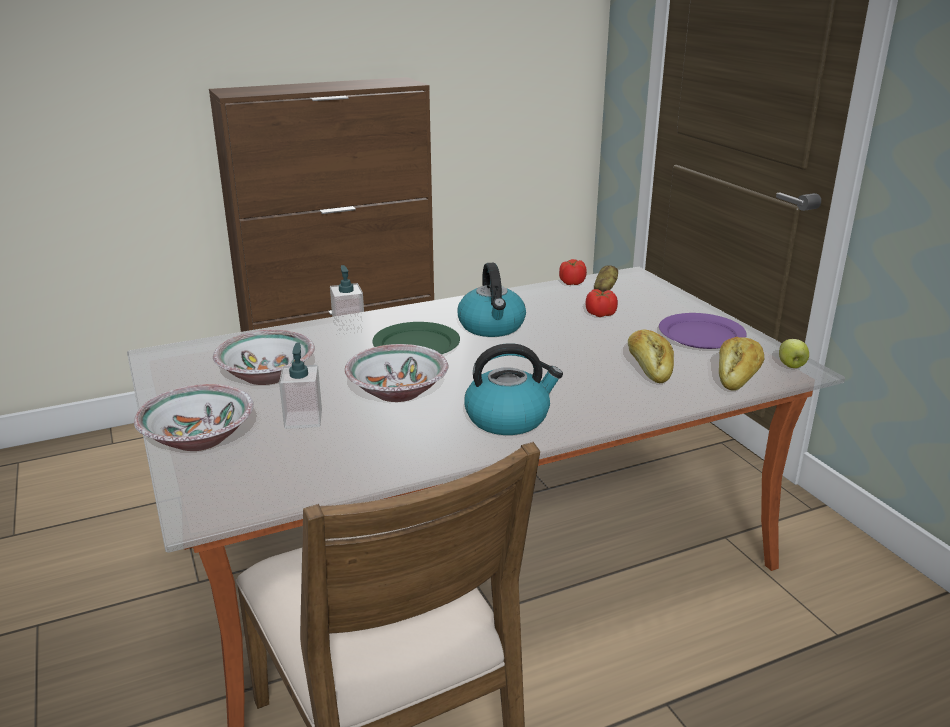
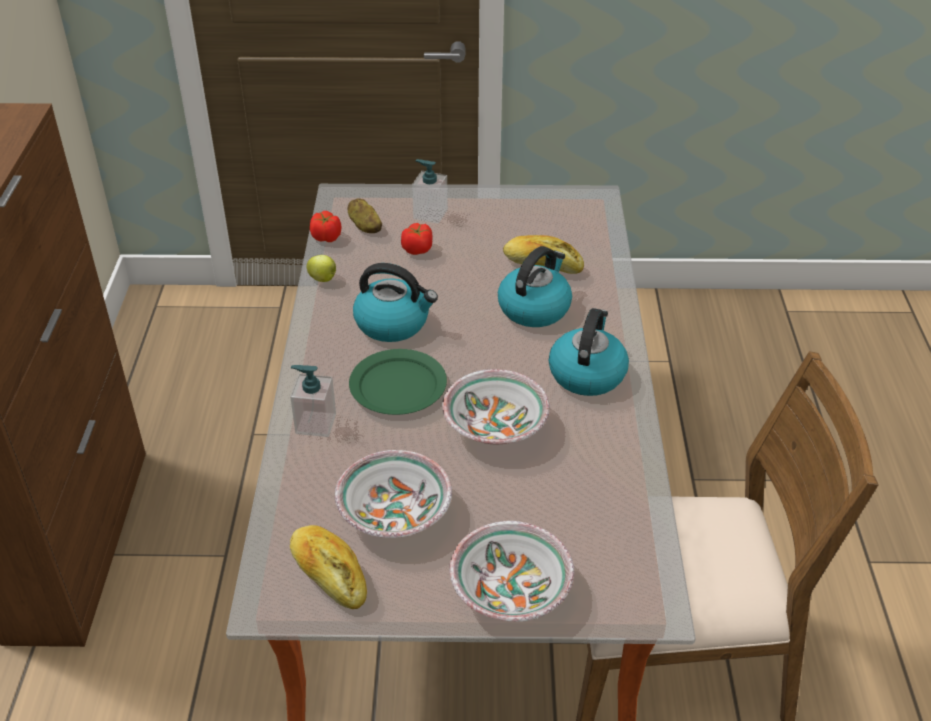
camera: 65 degrees left, 15 degrees up
soap dispenser [279,343,322,429] -> soap dispenser moved to [412,159,448,224]
purple plate [659,313,747,349] -> none
bread [719,337,764,391] -> bread moved to [290,525,367,609]
apple [779,339,809,368] -> apple moved to [307,255,336,282]
none -> kettle [498,246,572,327]

